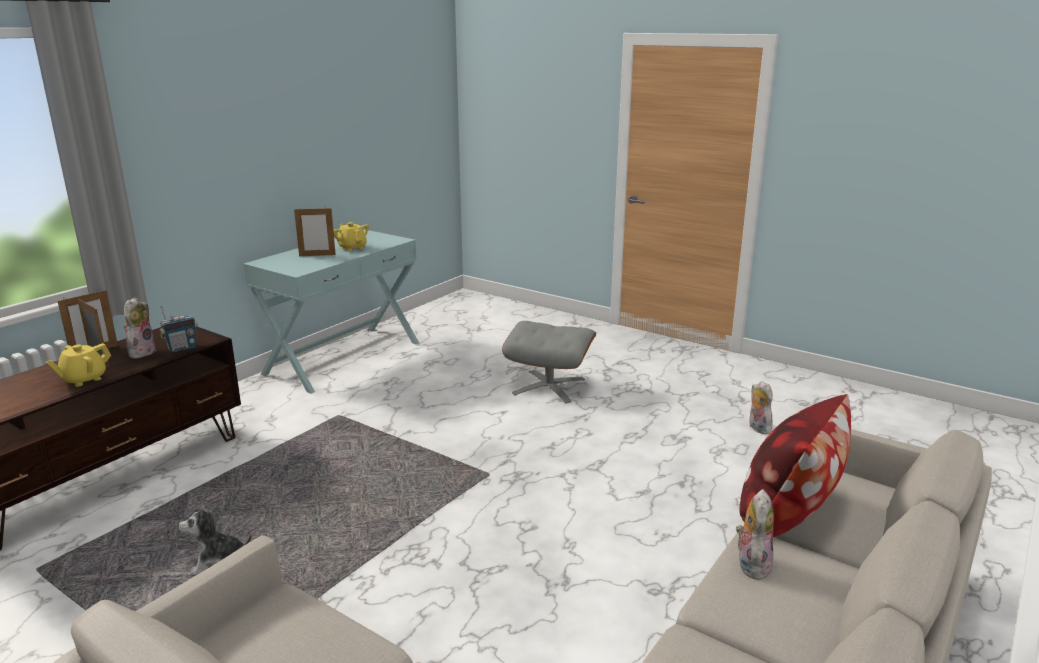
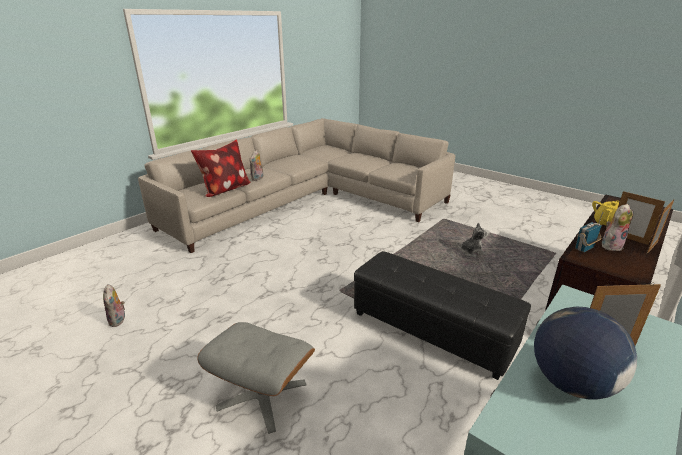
camera: 175 degrees left, 5 degrees up
plush toy [124,297,156,359] -> plush toy turned 135 degrees counterclockwise [602,204,634,251]
yellow teapot [333,222,369,252] -> globe [534,307,637,399]
none -> black ottoman [354,251,531,380]

